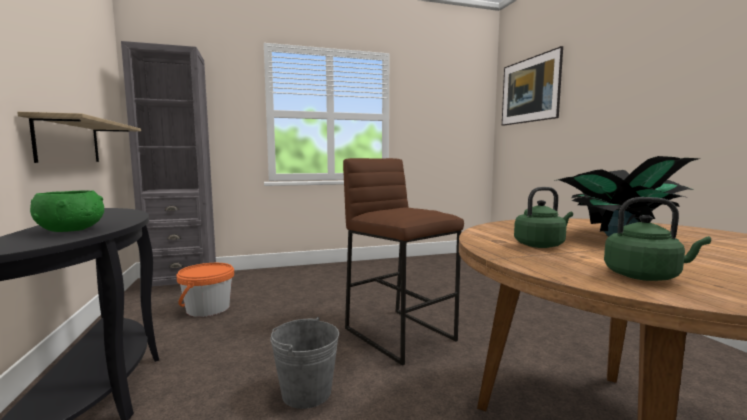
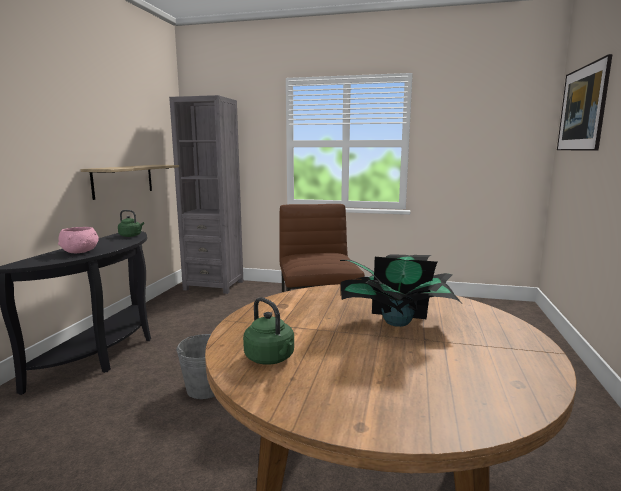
camera: 30 degrees right, 5 degrees up
green bowl [30,191,104,232] -> pink bowl [58,227,99,253]
orange bucket [176,263,234,317] -> none
green kettle [514,187,573,248] -> green kettle moved to [118,210,144,237]

